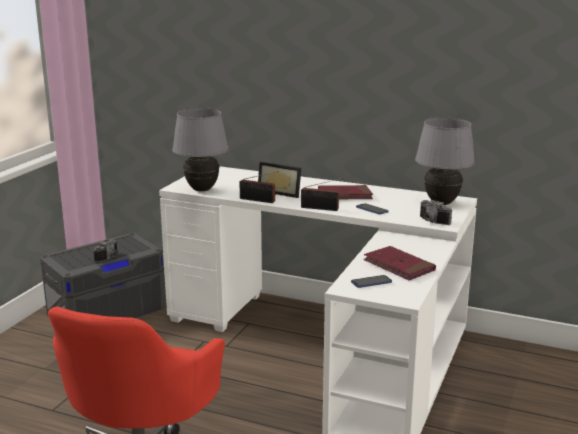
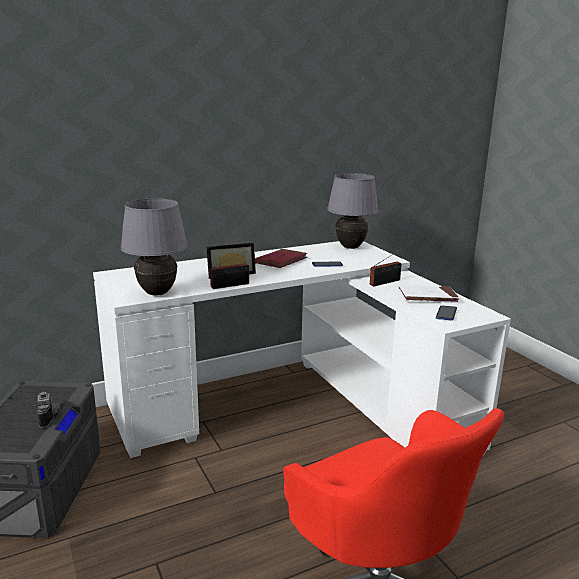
camera: 50 degrees left, 0 degrees up
radio [301,178,343,211] -> radio moved to [370,248,403,286]
red book [363,246,436,280] -> white book [398,285,460,303]
camera [420,200,452,225] -> none

